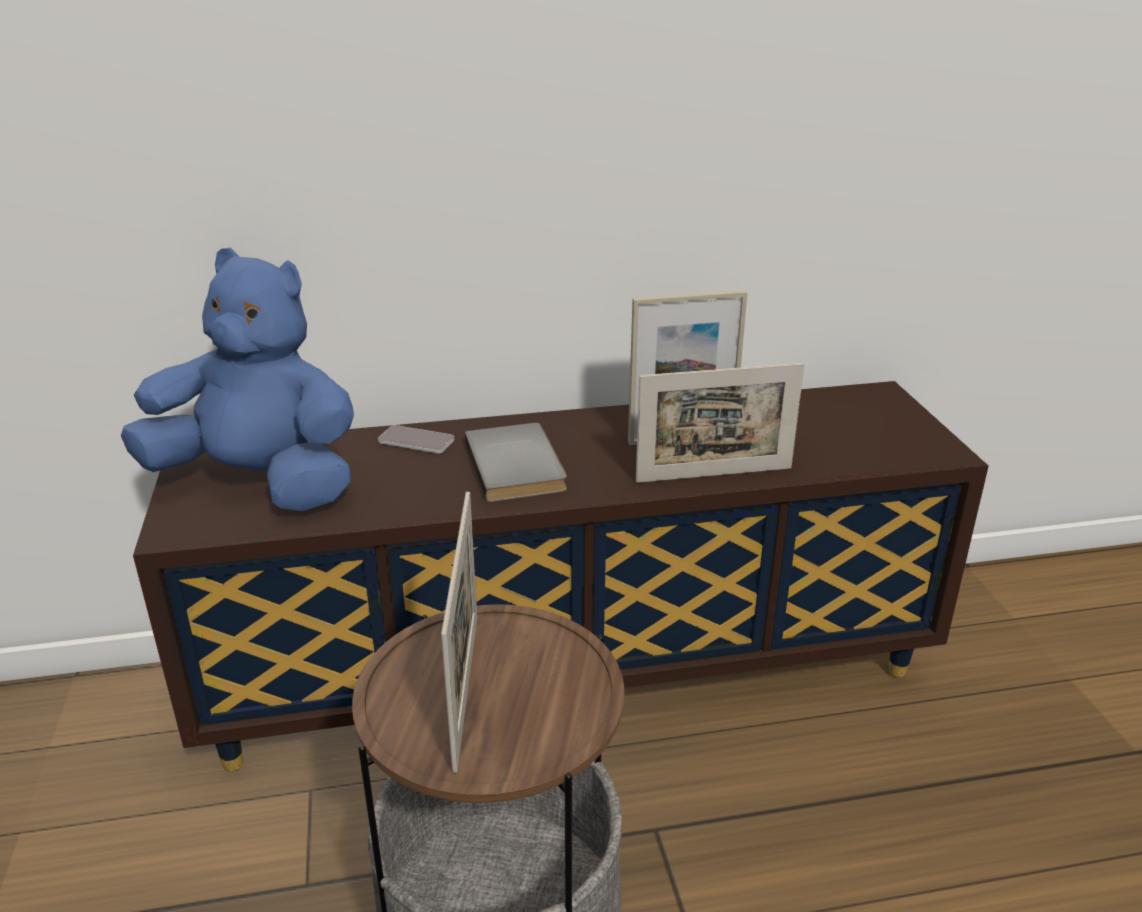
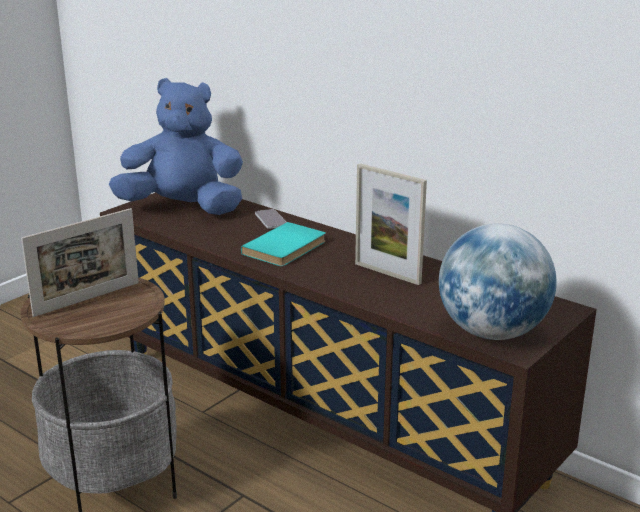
camera: 50 degrees right, 5 degrees down
blue plush toy [121,247,354,511] -> blue plush toy turned 60 degrees counterclockwise [109,78,243,215]
grey book [465,423,567,502] -> turquoise book [241,222,326,266]
picture frame [636,363,804,483] -> none
none -> globe [439,223,557,340]

